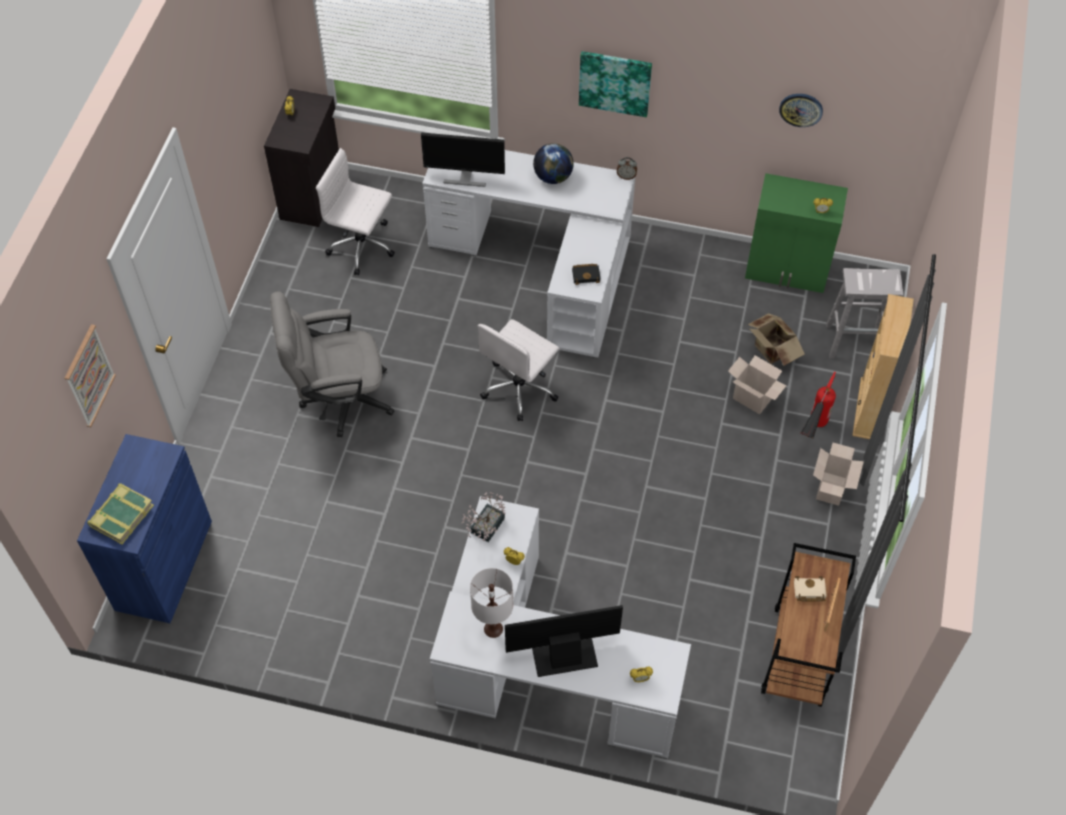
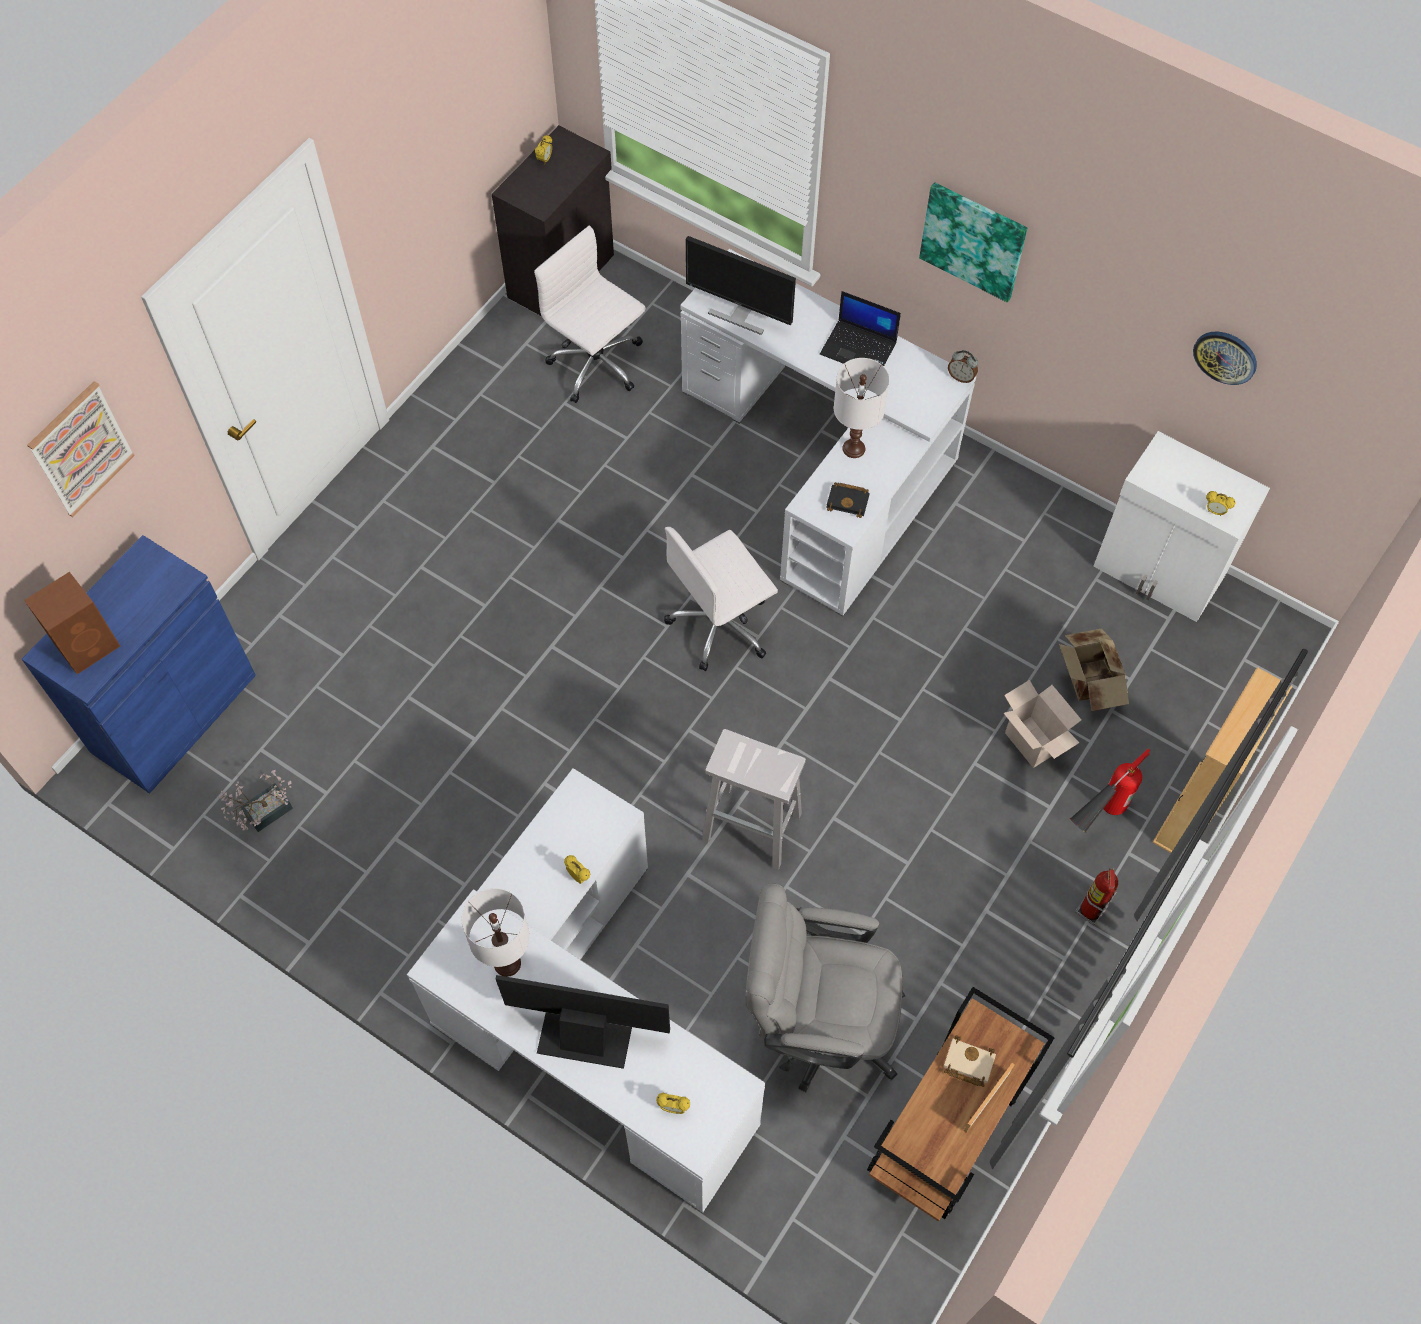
camera: 20 degrees right, 5 degrees up
book [87,483,154,544] -> brown speaker [24,572,120,674]
grey office chair [270,291,395,437] -> grey office chair moved to [745,883,905,1092]
potted plant [461,492,505,542] -> potted plant moved to [219,770,293,832]
globe [533,143,574,184] -> laptop [820,291,901,366]
green cabinet [745,173,848,293] -> white cabinet [1093,431,1270,622]
cardboard box [813,443,864,506] -> fire extinguisher [1075,868,1118,925]
white stool [826,268,903,359] -> white stool moved to [701,729,806,870]
none -> white table lamp [834,358,889,458]

